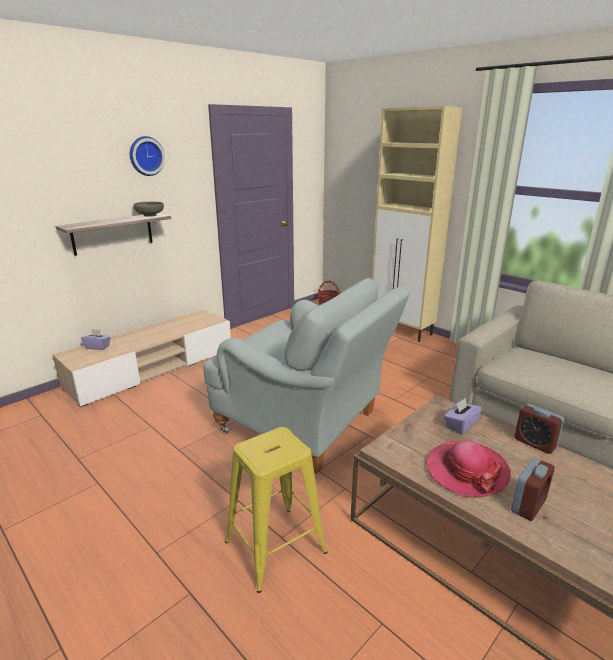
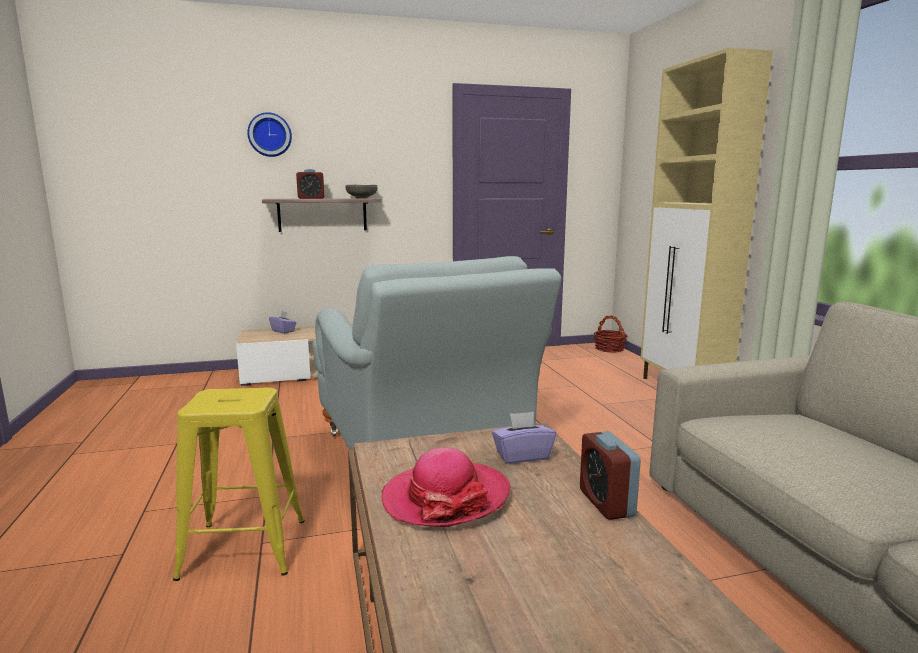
camera: 30 degrees right, 10 degrees down
wall clock [130,136,165,176] -> wall clock moved to [247,112,292,157]
alarm clock [511,458,555,521] -> alarm clock moved to [296,169,324,199]

